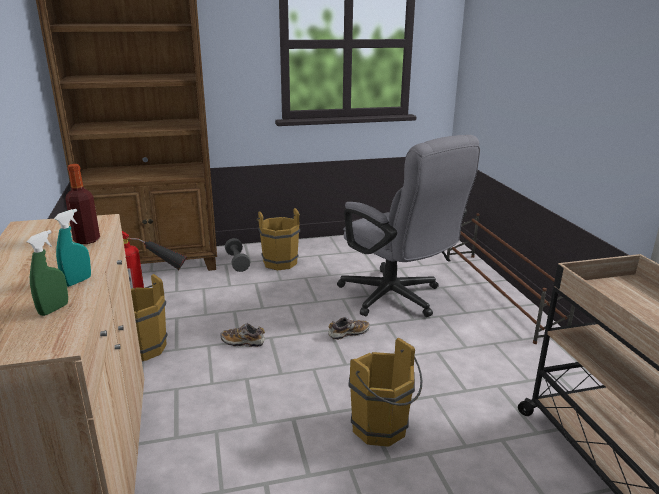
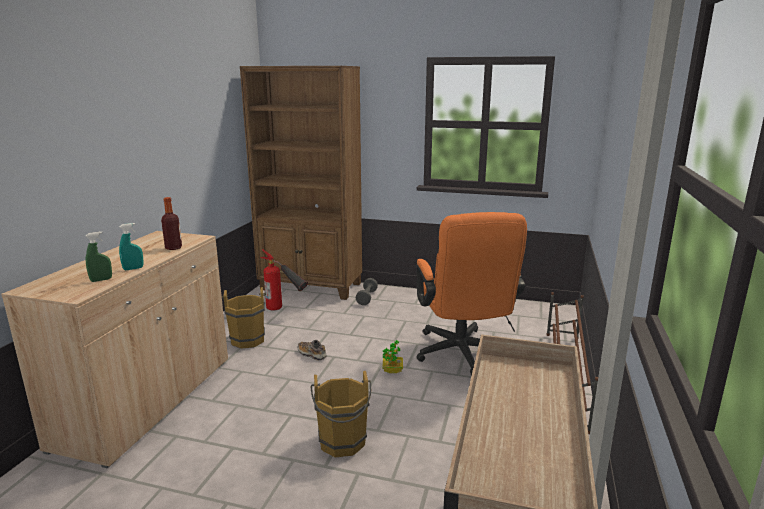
camera: 30 degrees right, 5 degrees down
brown bucket [257,208,300,270] -> none
shoe [328,317,369,340] -> potted plant [383,340,403,373]
grey office chair [337,135,480,317] -> orange office chair [416,212,527,375]

